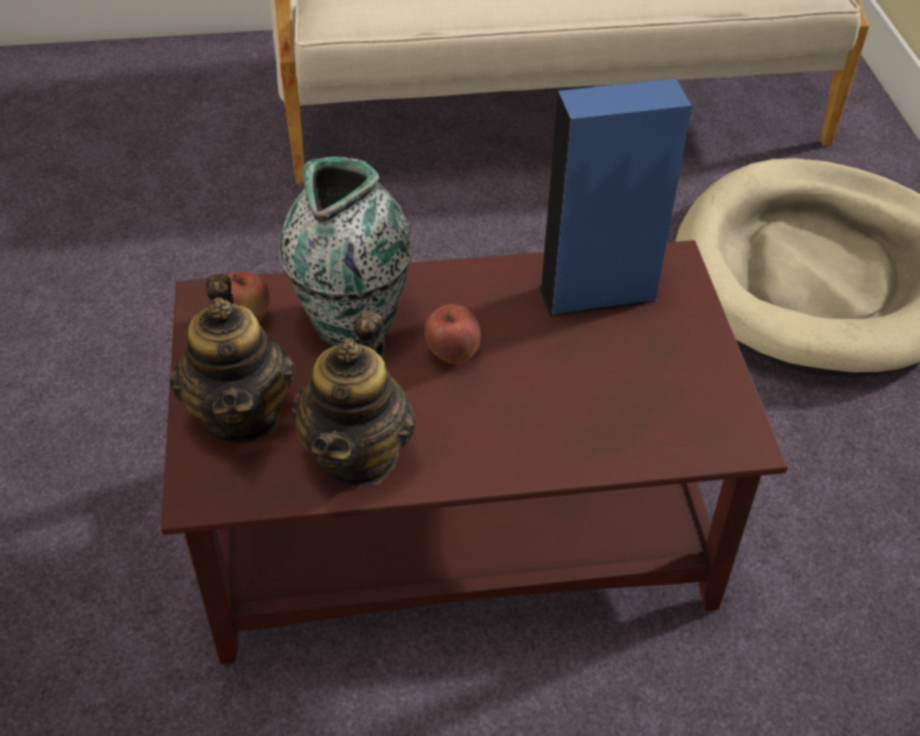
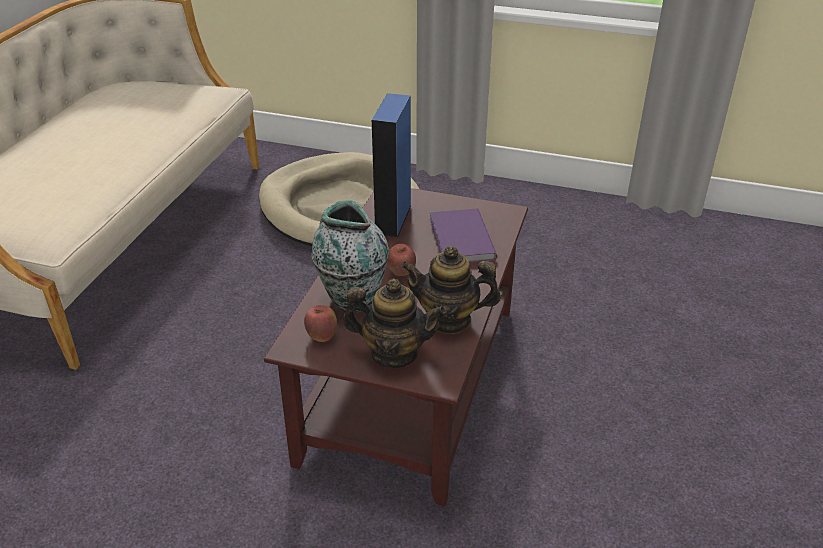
camera: 65 degrees left, 10 degrees down
teapot [291,311,416,488] -> teapot turned 150 degrees clockwise [401,246,501,334]
none -> purple book [430,208,497,263]

